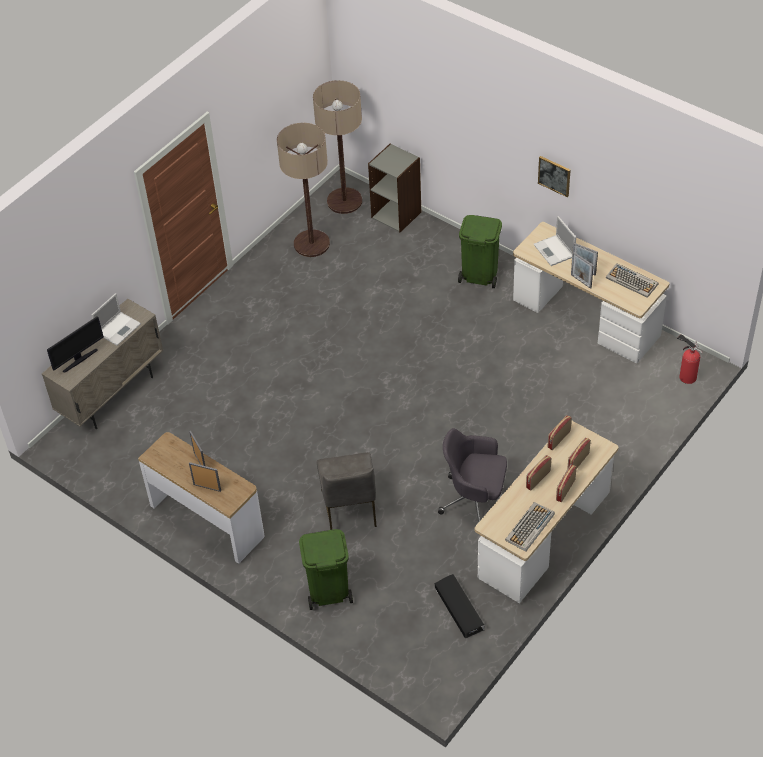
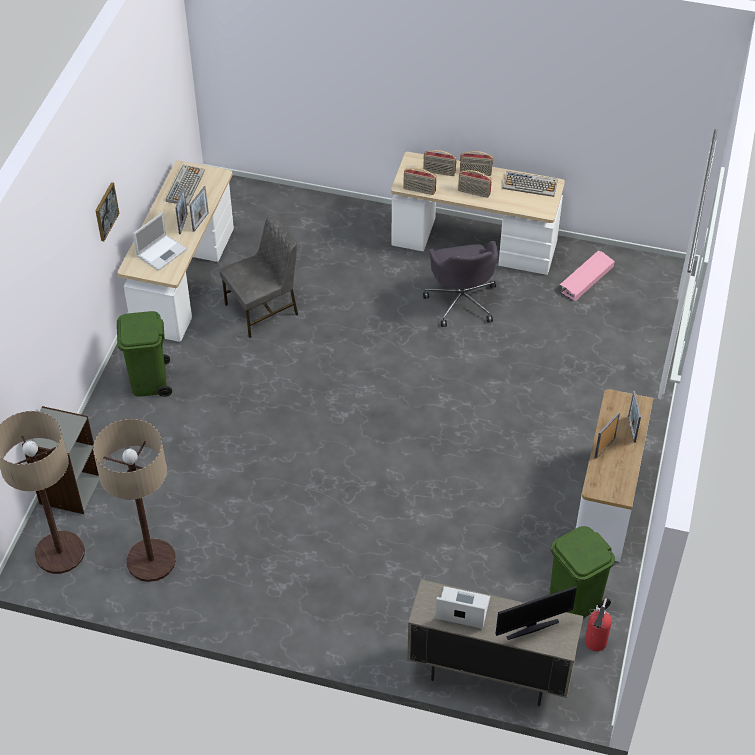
camera: 115 degrees left, 0 degrees up
monitor [47,316,104,373] -> monitor turned 135 degrees clockwise [495,586,577,640]
green trash can [299,529,353,610] -> green trash can moved to [550,526,615,618]
grey chair [317,452,377,530] -> grey chair moved to [219,216,298,338]
black storage box [435,574,485,639] -> pink storage box [560,250,615,301]
fire extinguisher [677,334,703,384] -> fire extinguisher moved to [585,598,612,651]

